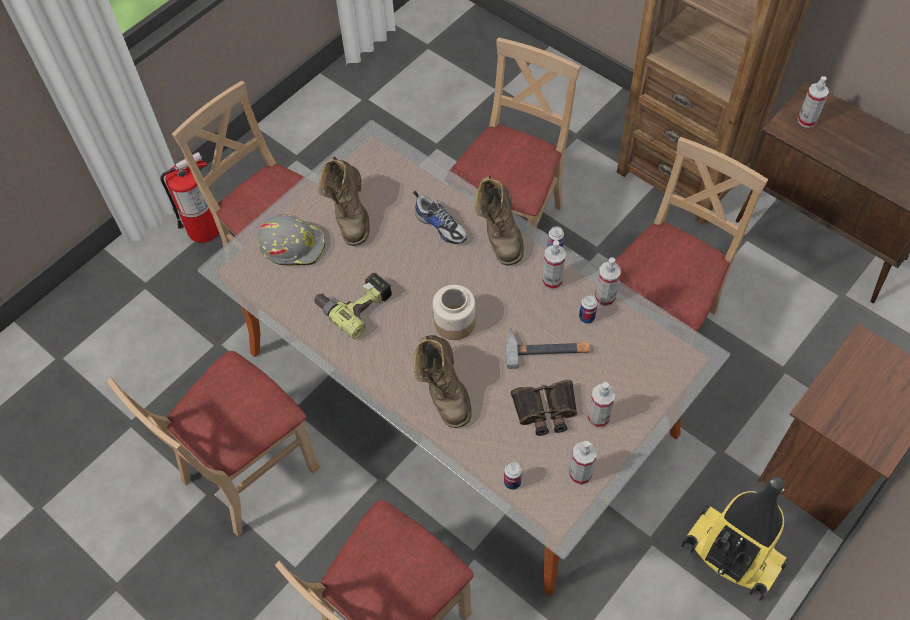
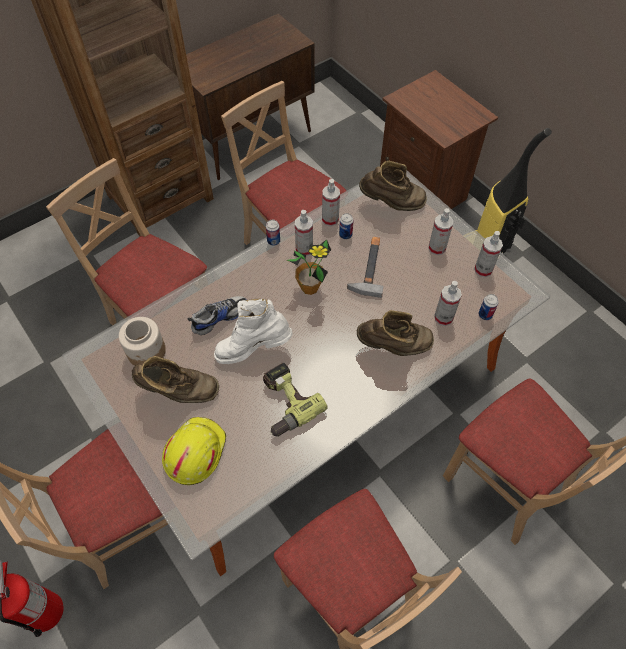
camera: 80 degrees left, 0 degrees up
grey hard hat [258,214,325,265] -> yellow hard hat [162,417,226,485]
jar [433,285,476,340] -> jar moved to [119,317,166,366]
brown boot [475,176,524,265] -> brown boot moved to [359,161,427,211]
binoculars [511,380,577,436] -> none
spray bottle [798,76,829,128] -> spray bottle moved to [434,281,462,326]
none -> white boot [214,299,293,364]
none -> potted plant [287,239,331,295]

